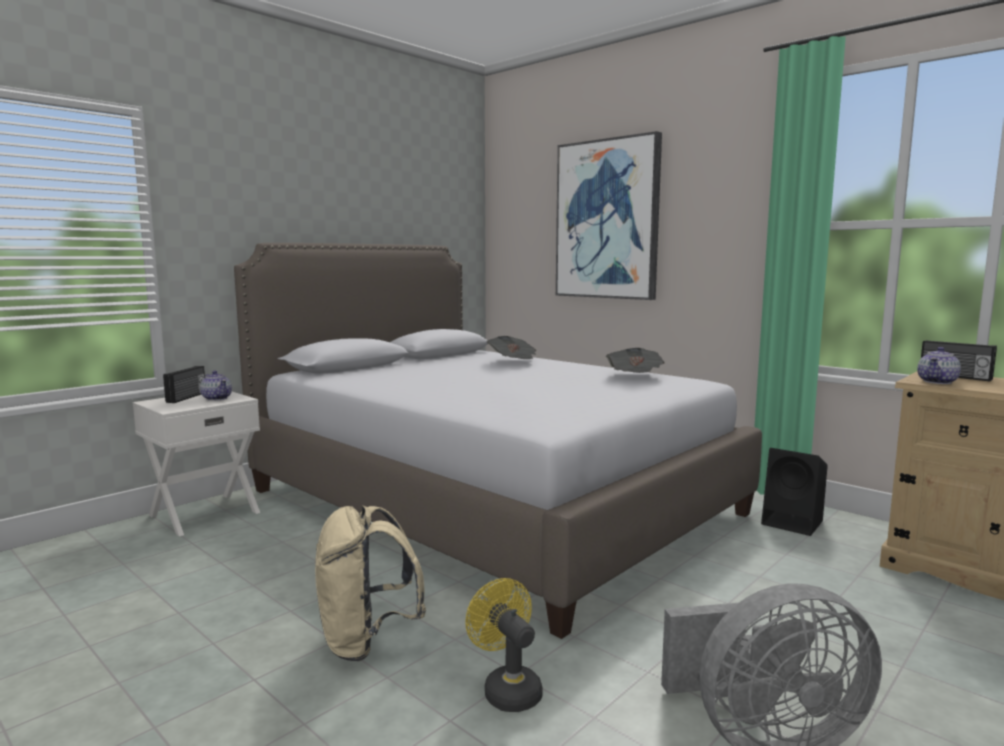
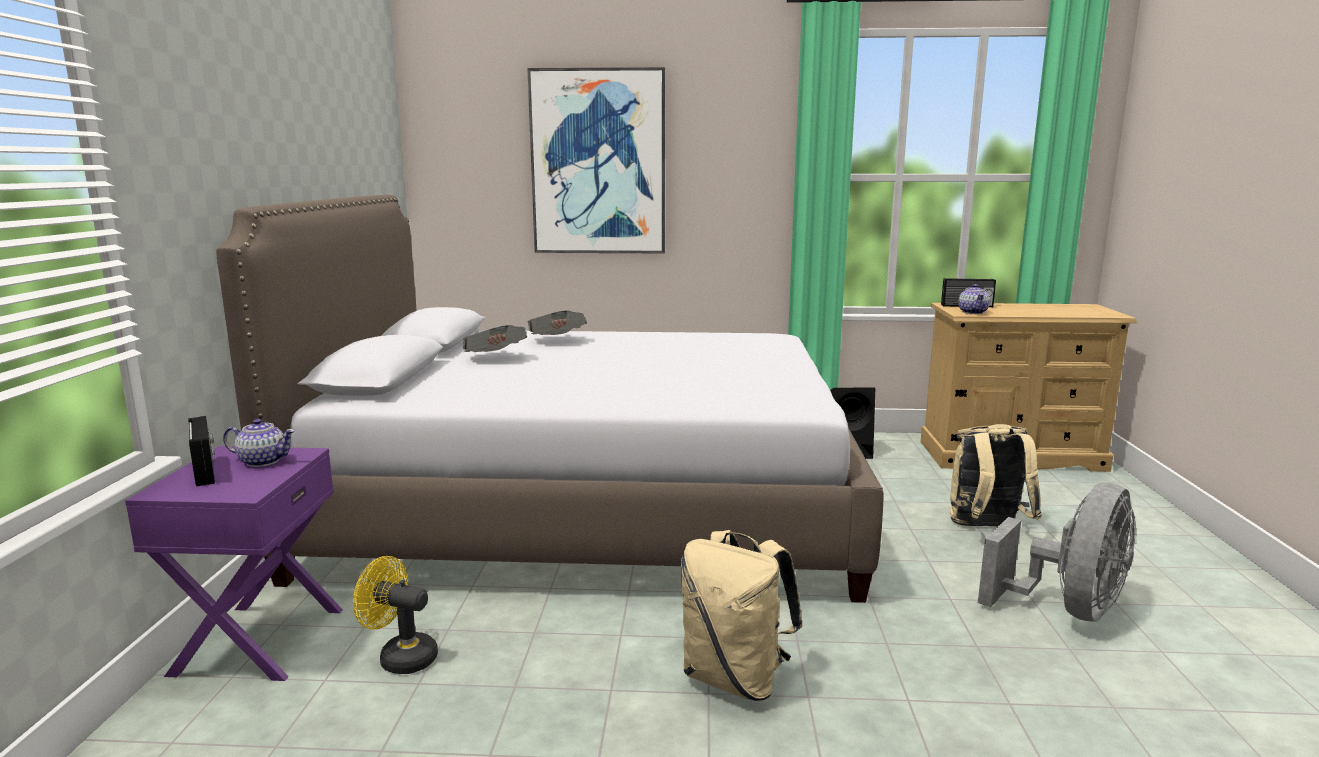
camera: 40 degrees left, 5 degrees up
white nightstand [133,392,260,536] -> purple nightstand [125,446,343,681]
yellow fan [465,578,543,712] -> yellow fan moved to [353,556,438,674]
newspaper [606,348,665,373] -> newspaper moved to [463,325,528,352]
none -> beige backpack [949,424,1042,527]

